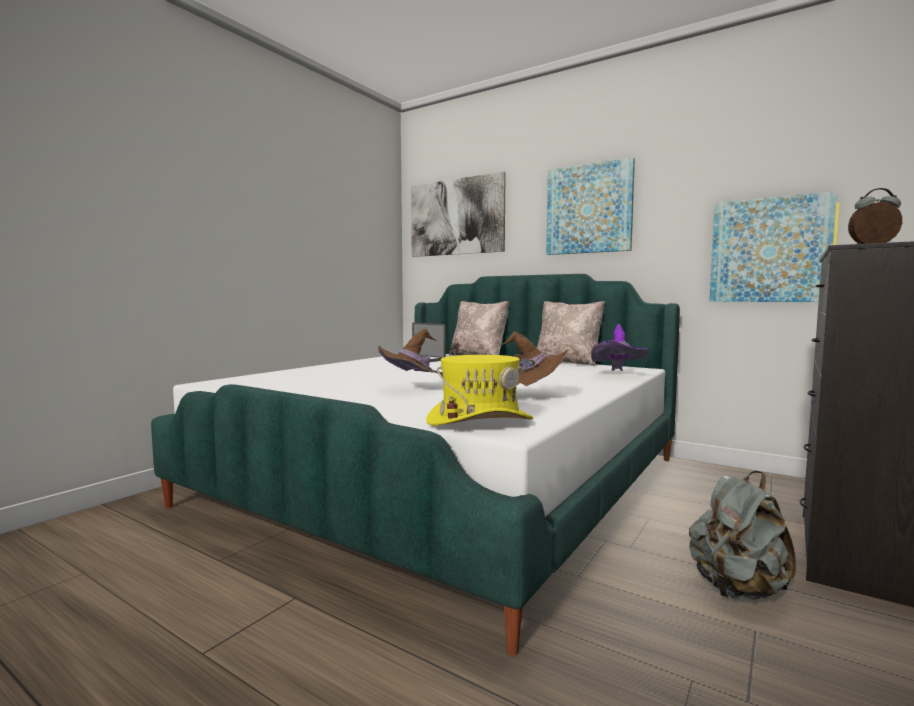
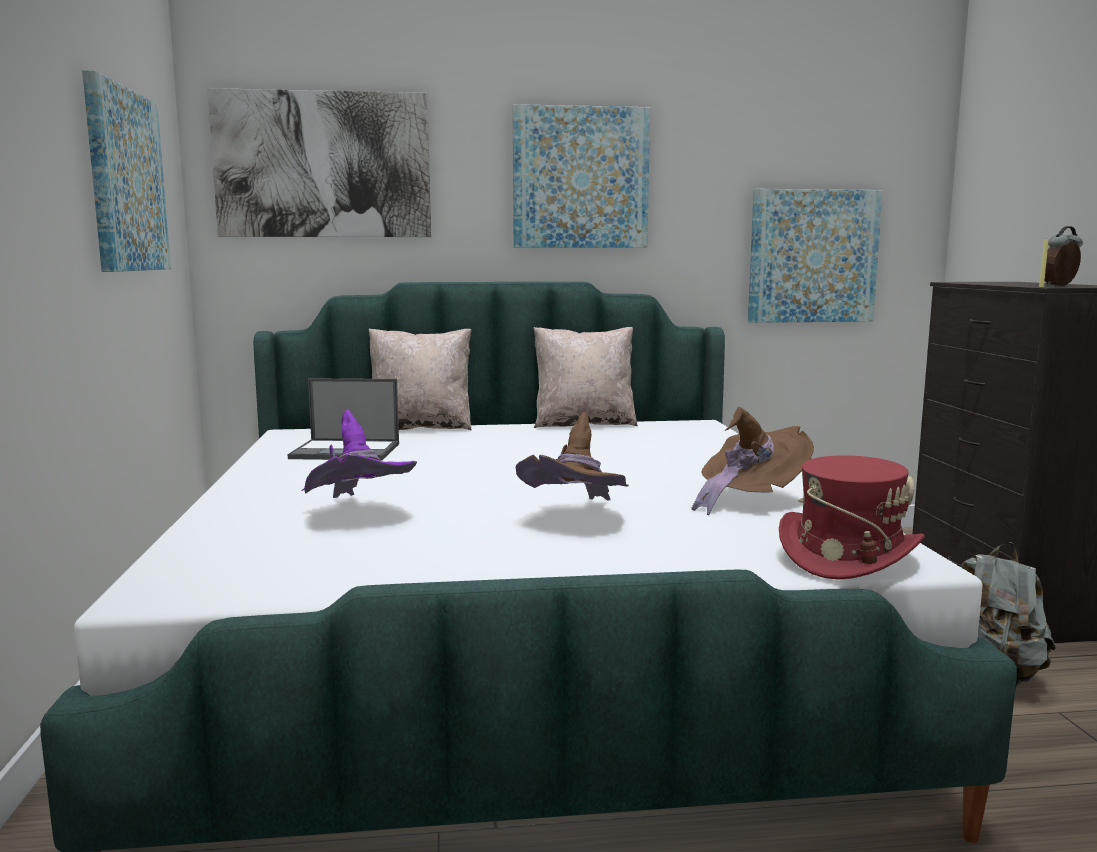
camera: 40 degrees left, 5 degrees up
yellow hat [426,355,533,426] -> red hat [779,455,925,580]
purple hat [591,324,649,371] -> purple hat moved to [301,410,417,498]
none -> picture [82,70,171,272]

